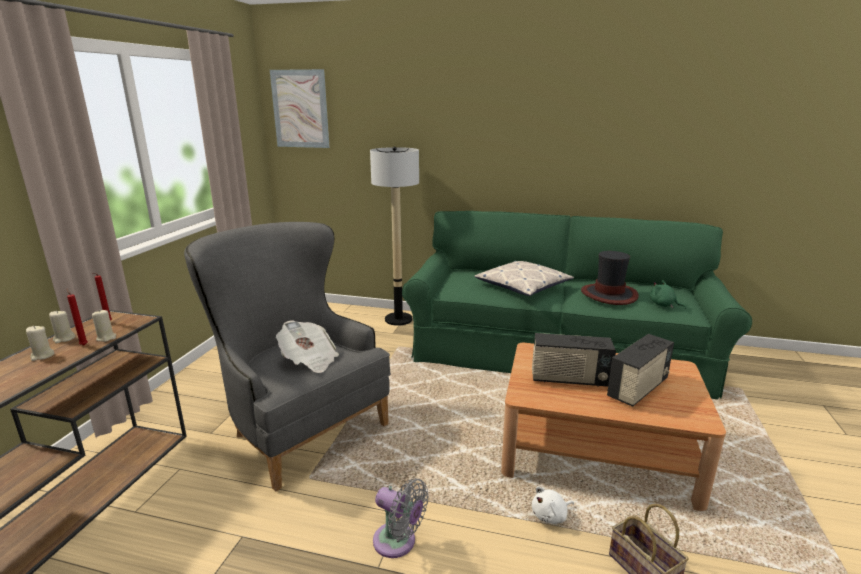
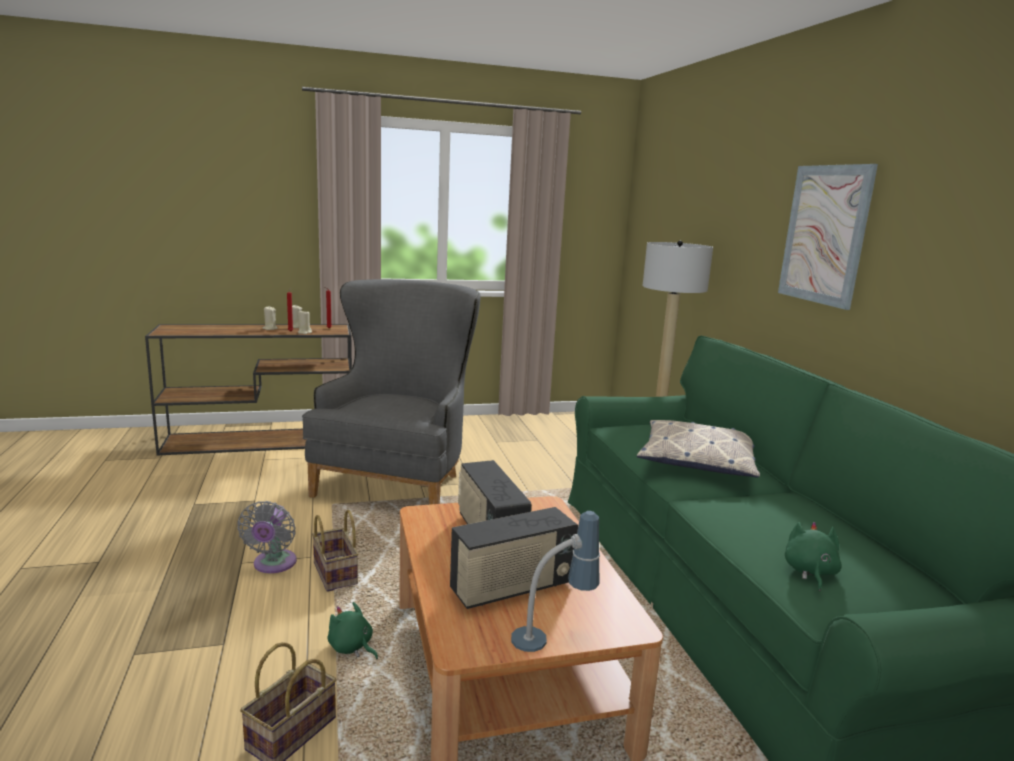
camera: 60 degrees right, 5 degrees down
picture [270,69,330,148] -> picture moved to [778,164,878,310]
newspaper [276,320,339,373] -> none
white plush toy [532,486,574,524] -> green plush toy [328,602,378,659]
hat [581,251,639,305] -> none
radio [607,334,674,407] -> radio turned 45 degrees counterclockwise [450,507,578,609]
none -> basket [312,510,359,592]
none -> table lamp [511,511,600,652]

